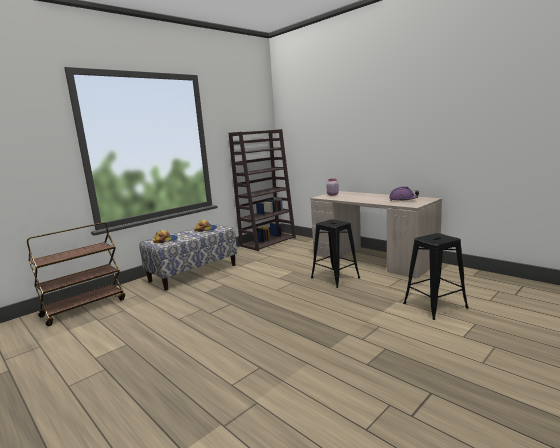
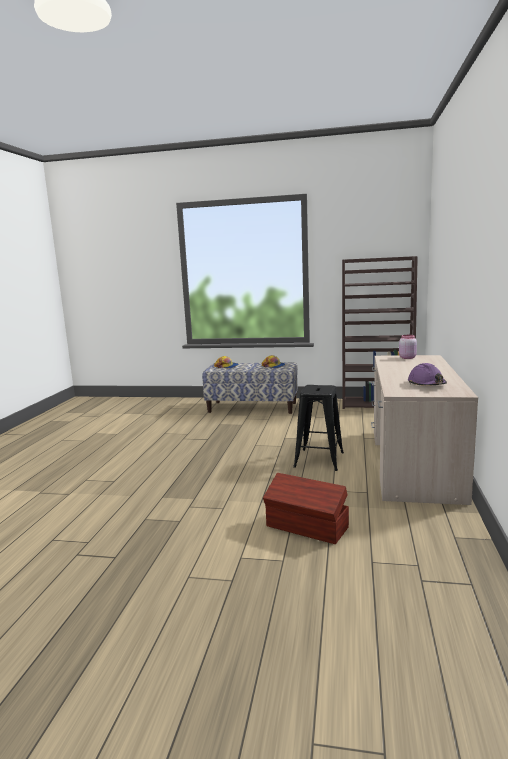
camera: 55 degrees right, 0 degrees up
brown cart [27,222,125,326] -> none
black stool [403,233,469,320] -> brown storage box [263,473,349,544]

